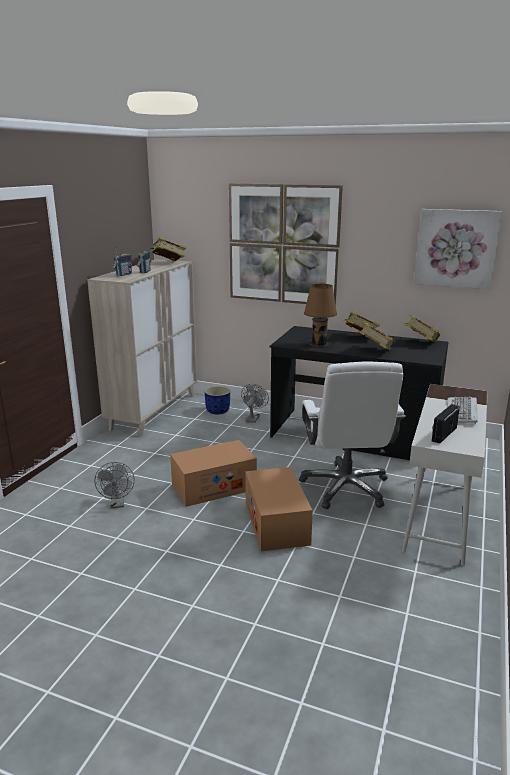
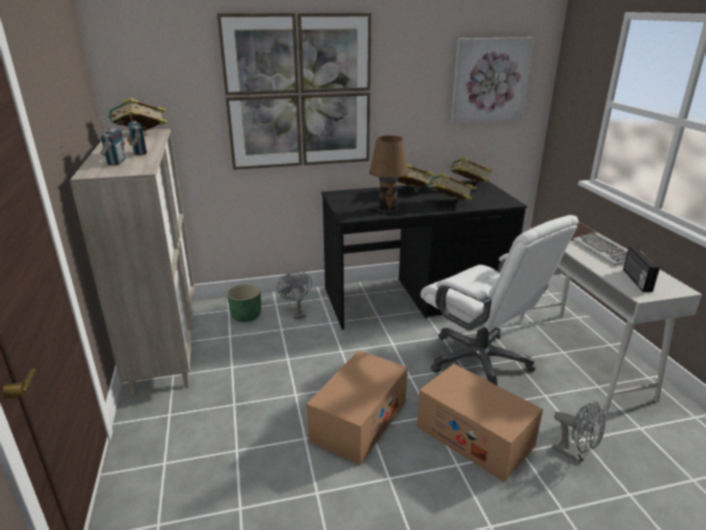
camera: 35 degrees left, 5 degrees up
grey fan [94,462,135,508] -> grey fan moved to [552,401,606,464]
blue planter [204,386,230,415] -> green planter [227,284,261,322]

